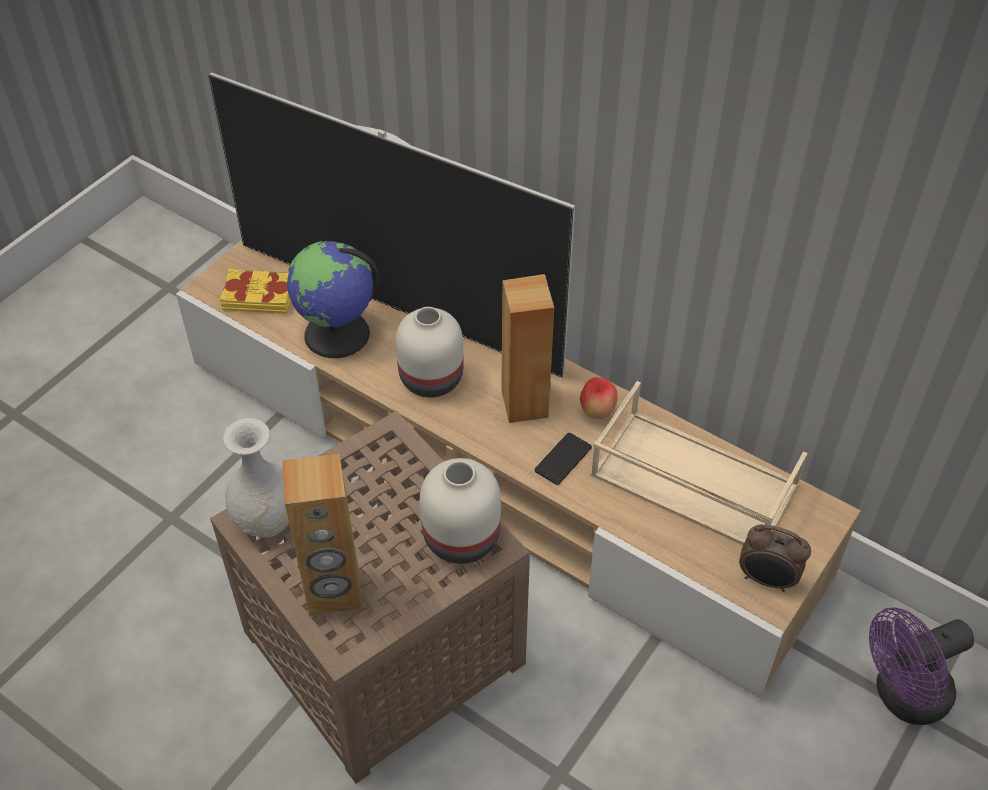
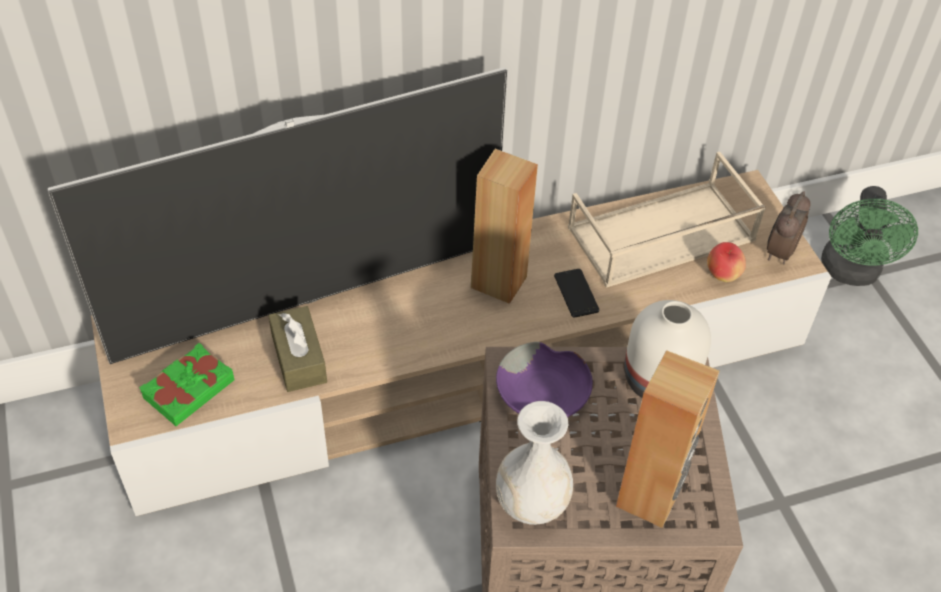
camera: 55 degrees left, 0 degrees up
yellow book [219,268,291,314] -> green book [139,343,234,426]
globe [287,241,379,358] -> brown tissue box [268,306,327,392]
white vase [396,307,464,398] -> none
apple [580,377,618,419] -> apple moved to [707,242,746,282]
alarm clock [739,525,811,592] -> alarm clock turned 150 degrees clockwise [767,191,810,264]
purple fan [869,607,974,725] -> green fan [821,186,918,286]
none -> purple bowl [496,342,593,417]

